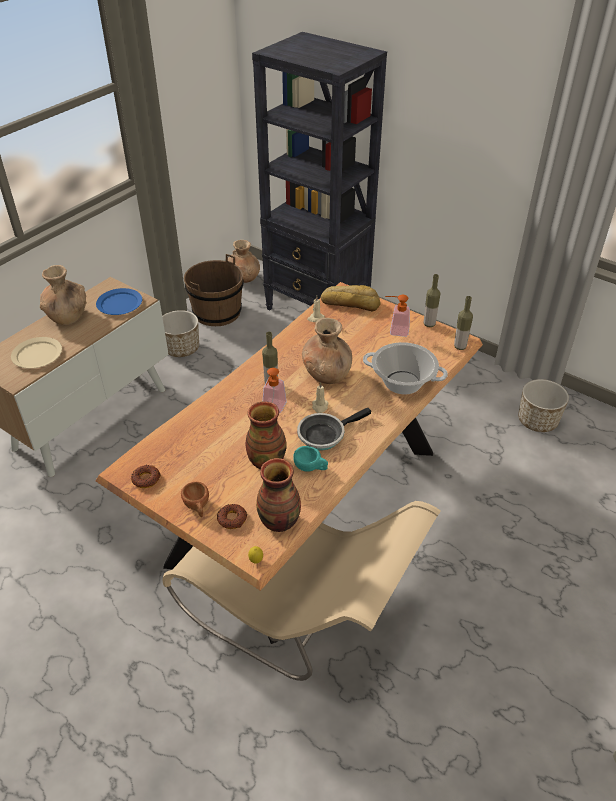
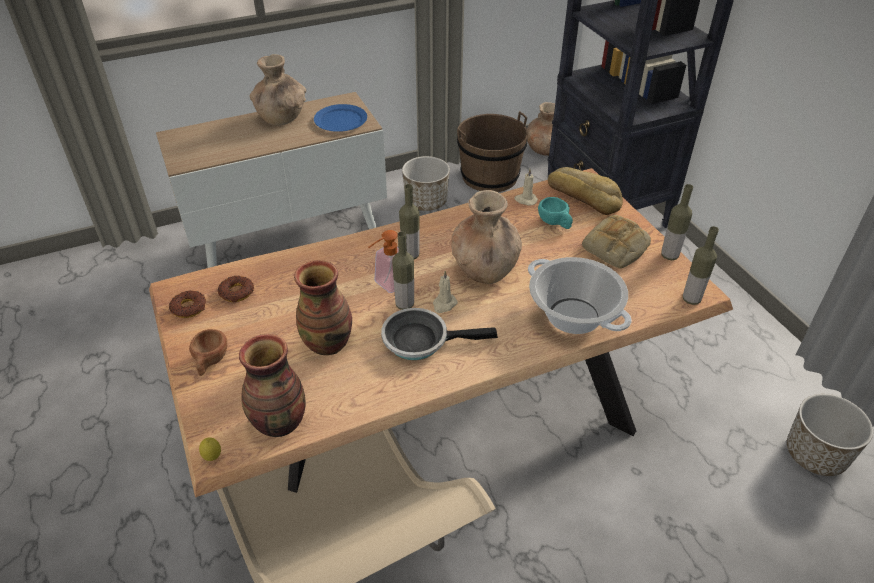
camera: 30 degrees right, 0 degrees up
beige plate [11,337,62,368] -> none
donut [217,504,247,529] -> donut moved to [218,276,254,303]
turquoise cup [293,446,328,472] -> turquoise cup moved to [538,197,573,229]
soap dispenser [385,295,410,337] -> bread [582,215,651,268]
none -> bottle [392,231,414,310]

